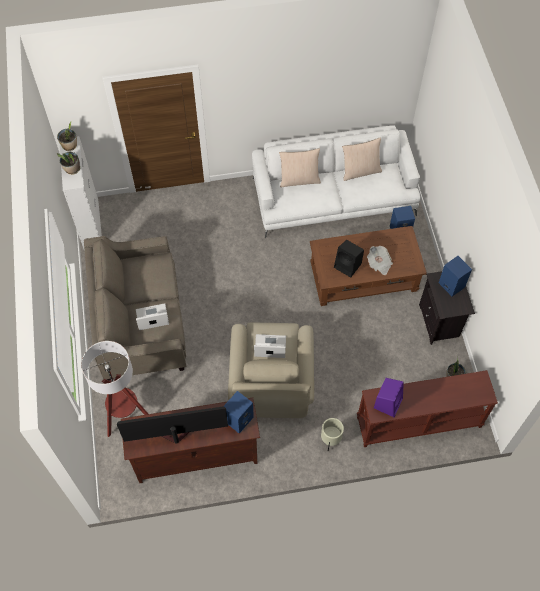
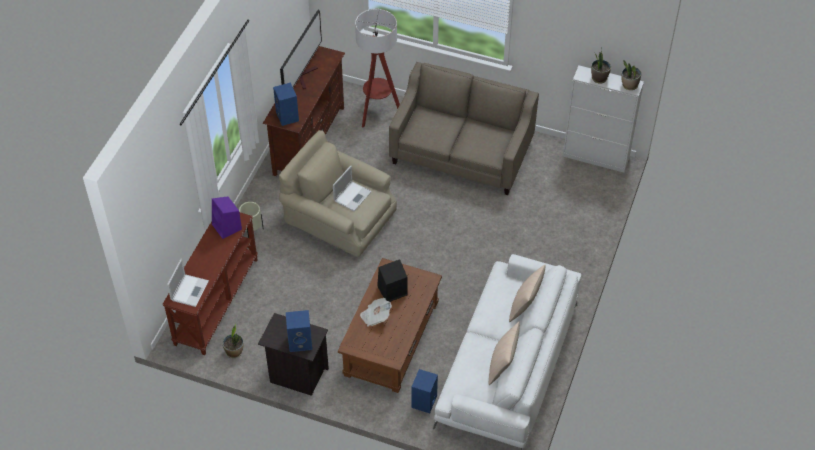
camera: 120 degrees right, 10 degrees down
laptop [136,303,169,330] -> laptop moved to [167,259,209,307]

